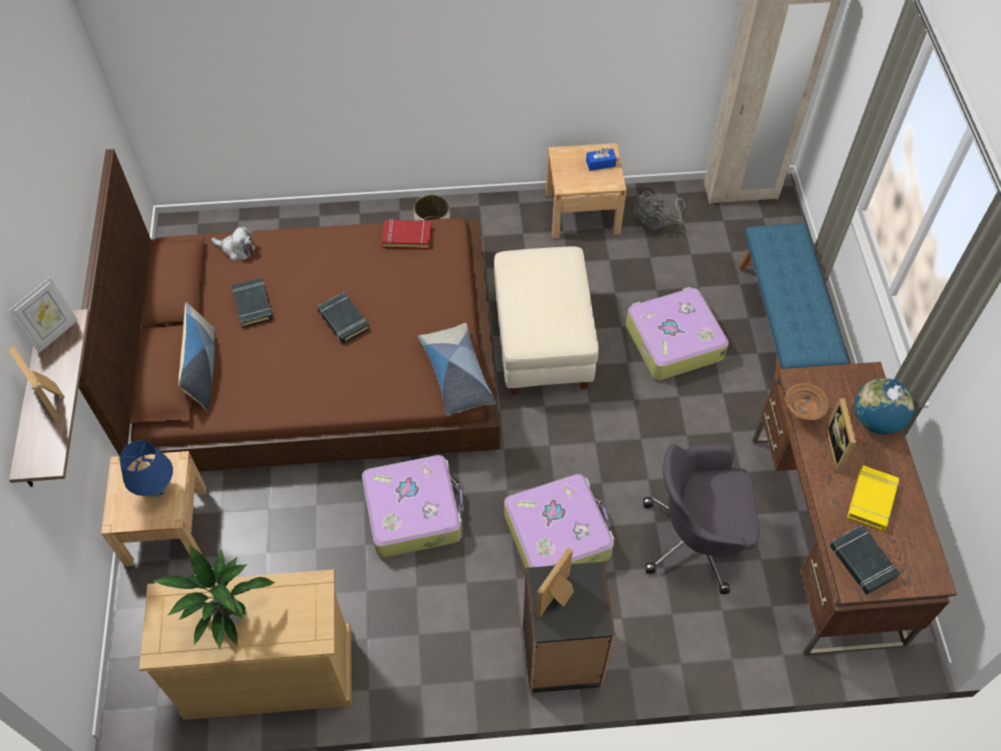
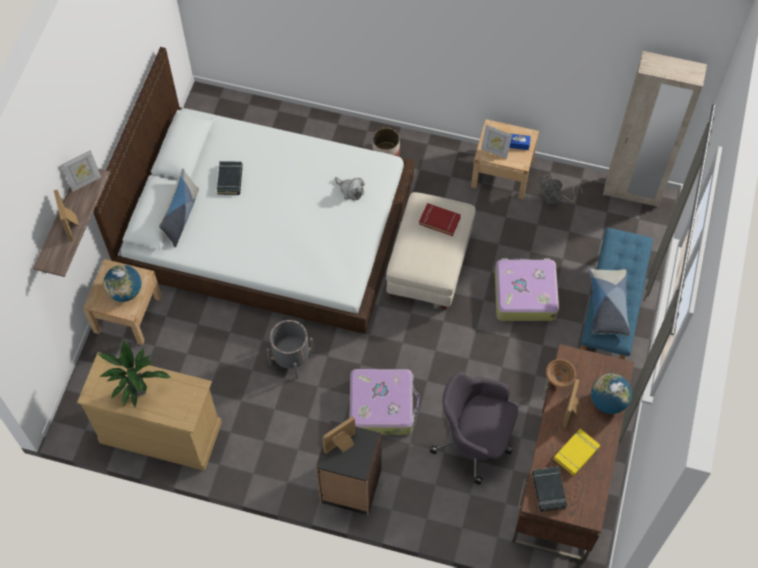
camera: 20 degrees right, 5 degrees up
brown bed [79,149,500,471] -> white bed [93,47,414,334]
blue table lamp [120,440,173,497] -> globe [104,265,141,302]
plush toy [212,226,255,261] -> plush toy moved to [335,177,365,201]
black book [317,292,370,344] -> none
suitcase [362,455,464,558] -> grey planter [267,320,314,379]
red book [382,219,431,249] -> red book moved to [419,203,461,236]
pillow [418,323,496,416] -> pillow moved to [589,268,630,336]
none -> picture frame [481,125,512,159]

